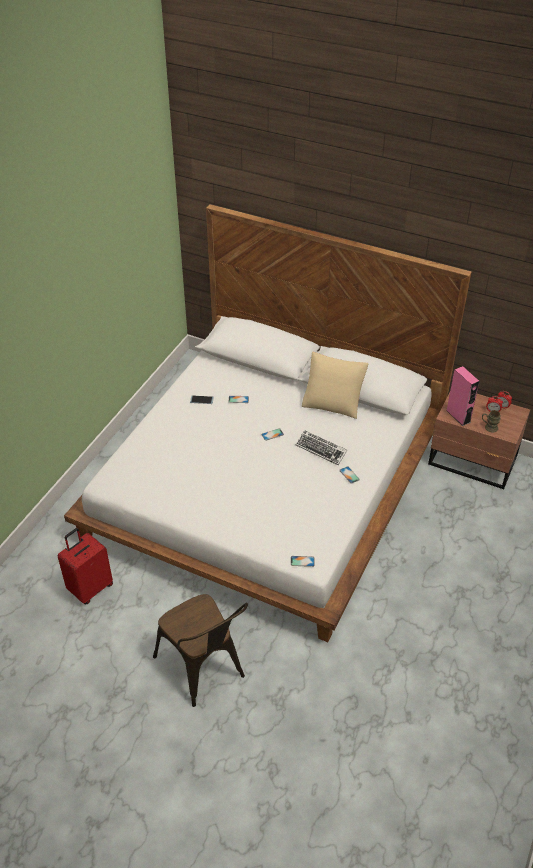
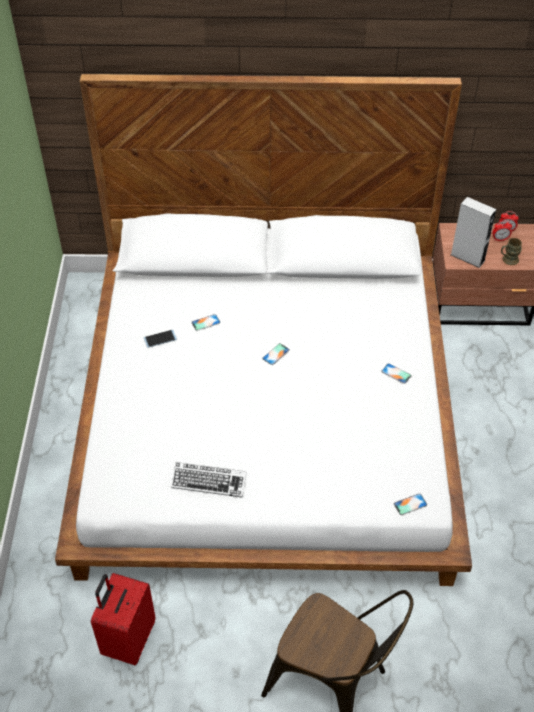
camera: 25 degrees left, 5 degrees up
keyboard [296,430,347,465] -> keyboard moved to [171,462,246,498]
beige pillow [302,352,368,419] -> none
pink speaker [446,366,479,426] -> grey speaker [451,197,496,268]

